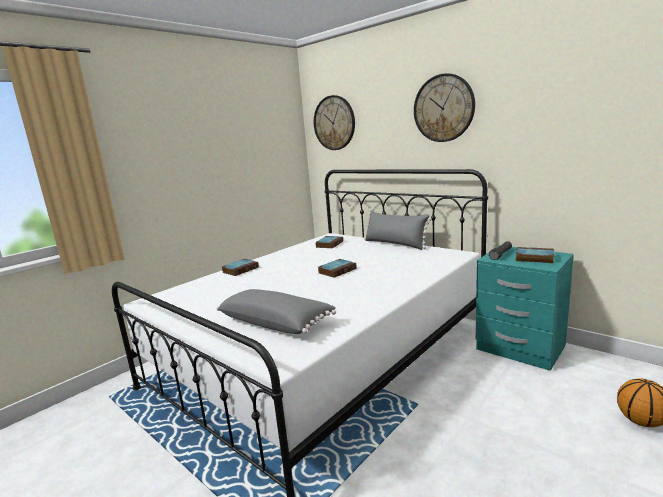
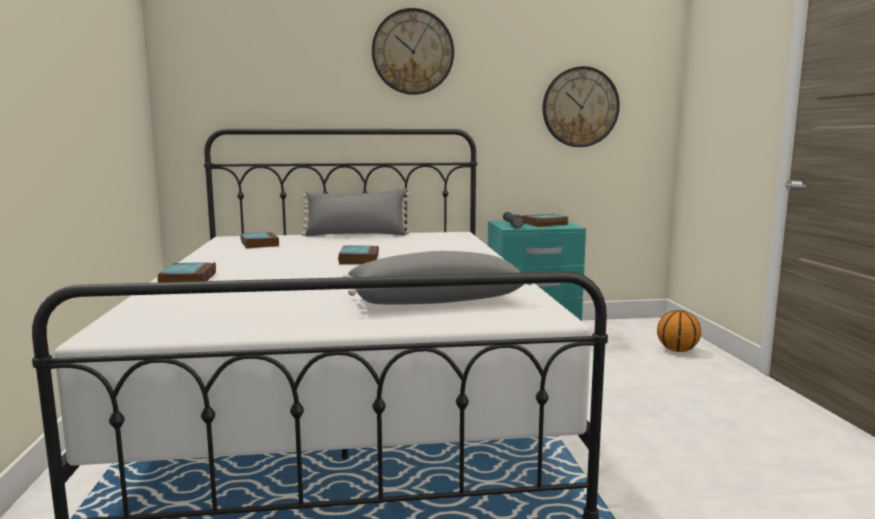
camera: 50 degrees left, 5 degrees down
wall clock [314,95,355,150] -> wall clock moved to [543,66,620,147]

